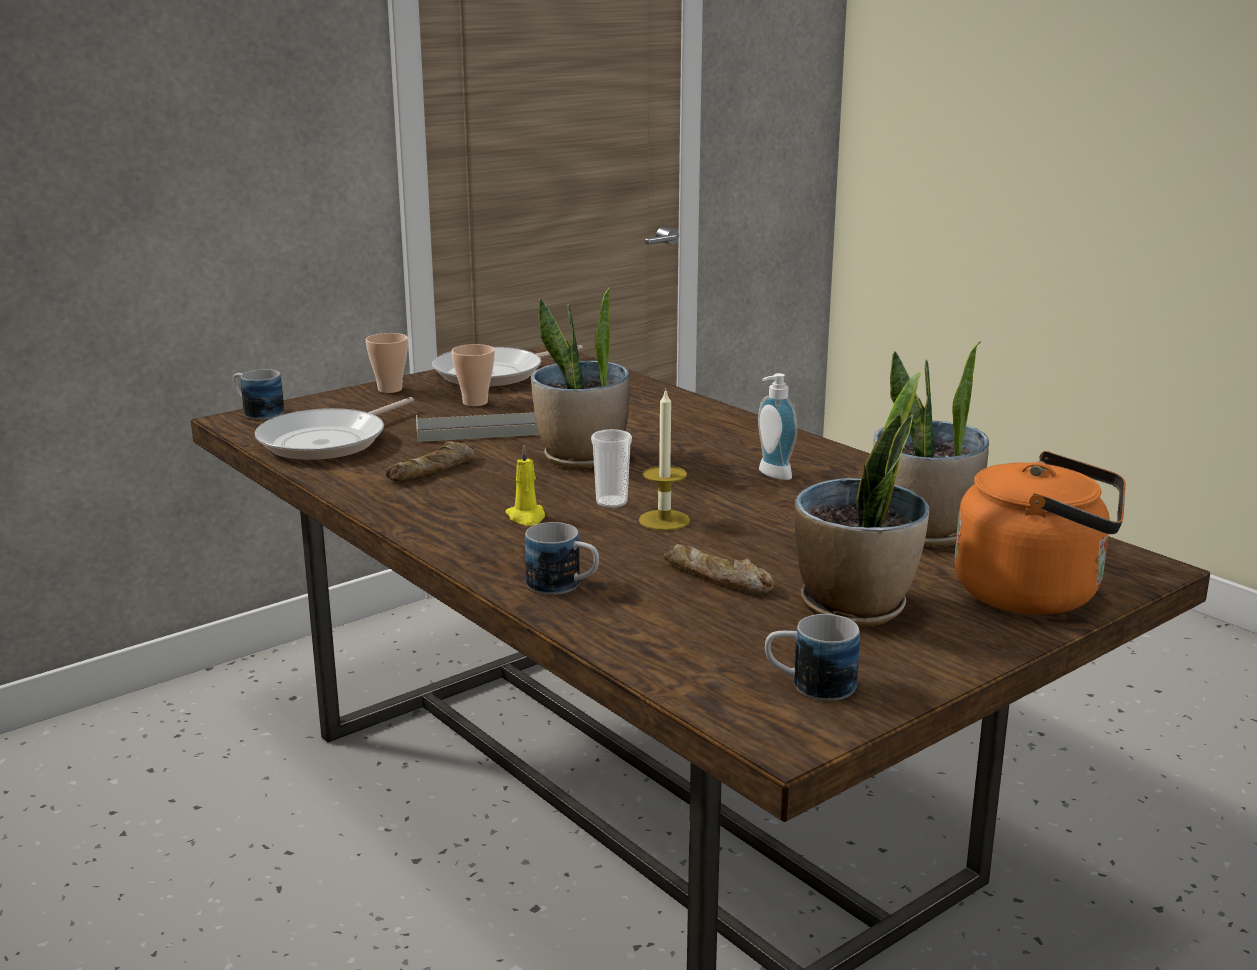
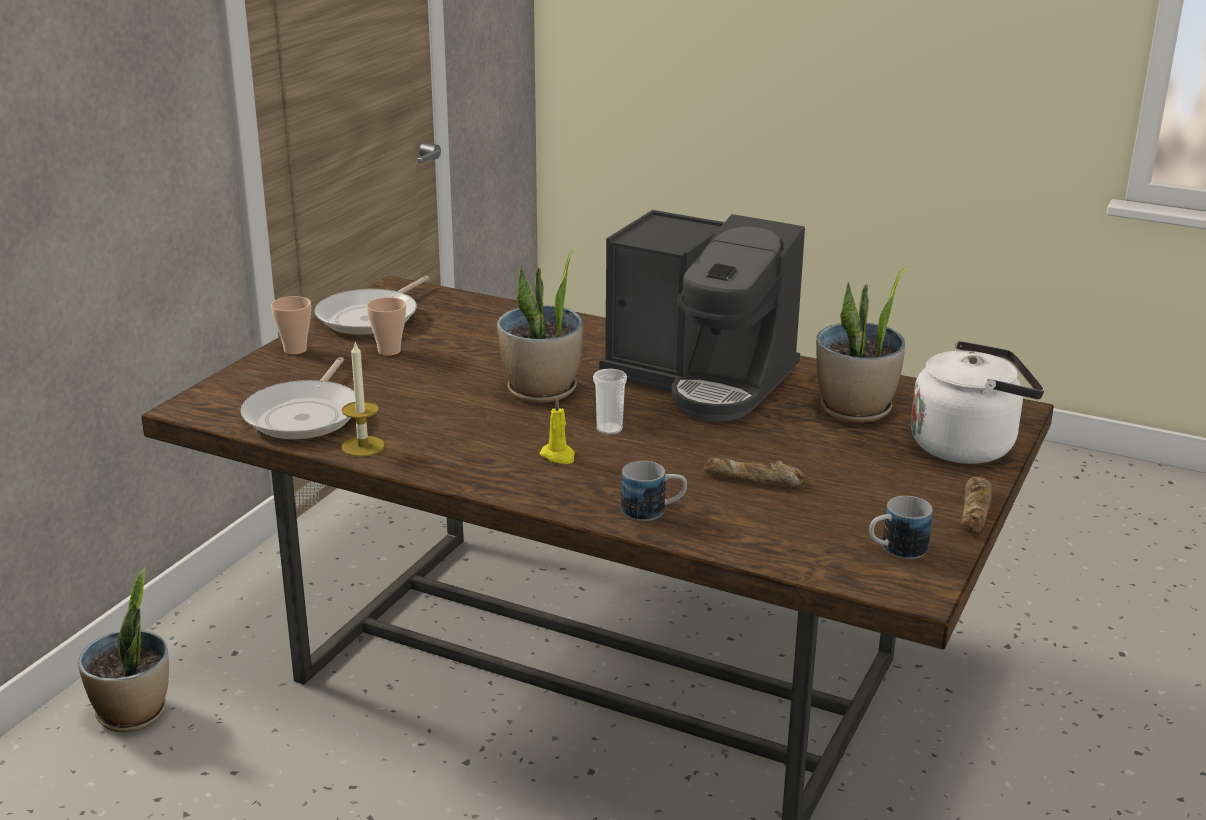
camera: 25 degrees left, 5 degrees up
mug [233,369,284,420] -> none
bread [386,441,474,482] -> bread moved to [961,476,992,534]
grey tray [416,412,540,442] -> none
candle [639,388,690,531] -> candle moved to [342,342,385,457]
soap dispenser [758,373,797,480] -> coffee machine [599,210,805,422]
potted plant [795,372,929,627] -> potted plant moved to [78,567,169,732]
orange kettle [955,451,1125,615] -> white kettle [911,341,1045,464]

